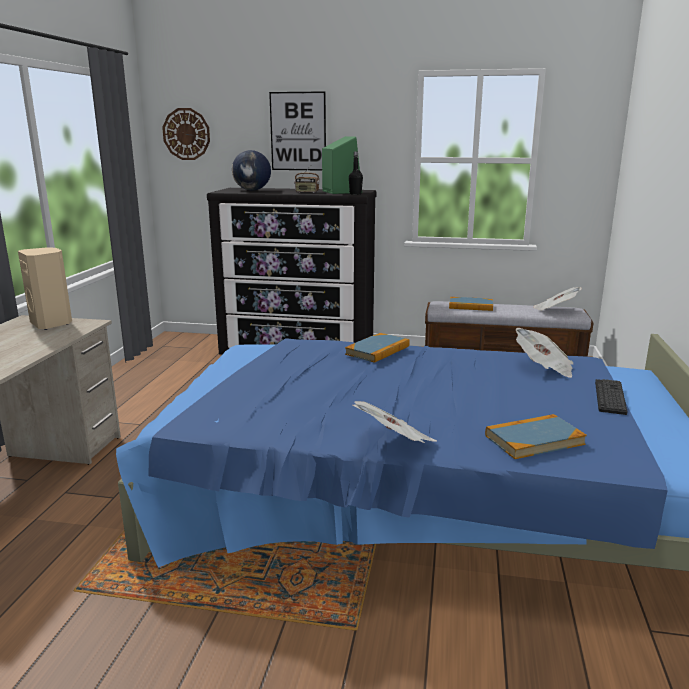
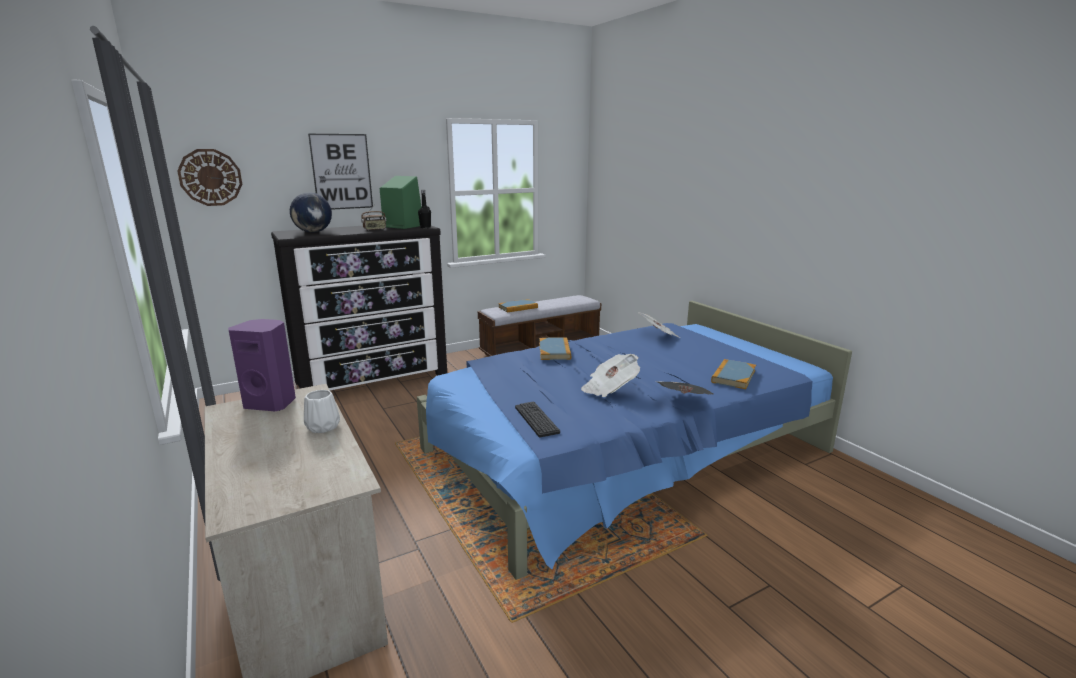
camera: 40 degrees left, 0 degrees up
beige speaker [18,247,72,330] -> purple speaker [228,319,296,411]
newspaper [533,287,582,311] -> newspaper moved to [581,354,640,397]
keyboard [595,379,628,415] -> keyboard moved to [515,401,560,437]
none -> white vase [304,390,340,433]

